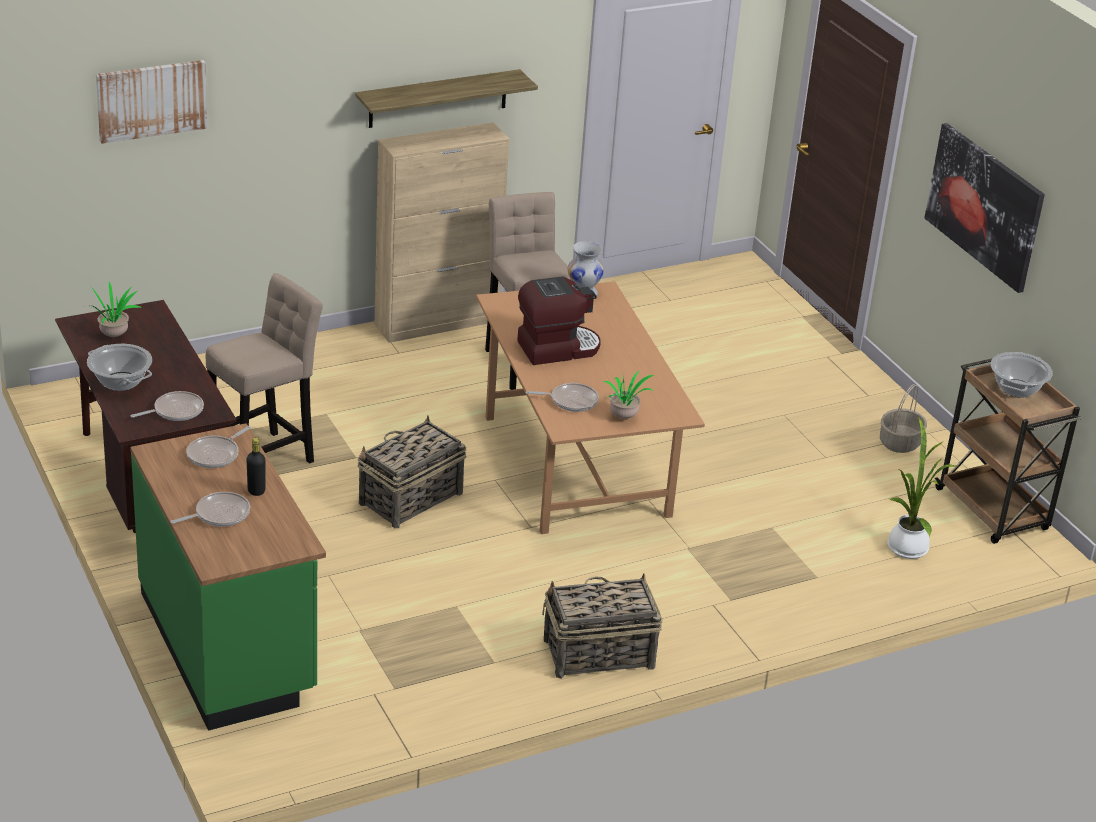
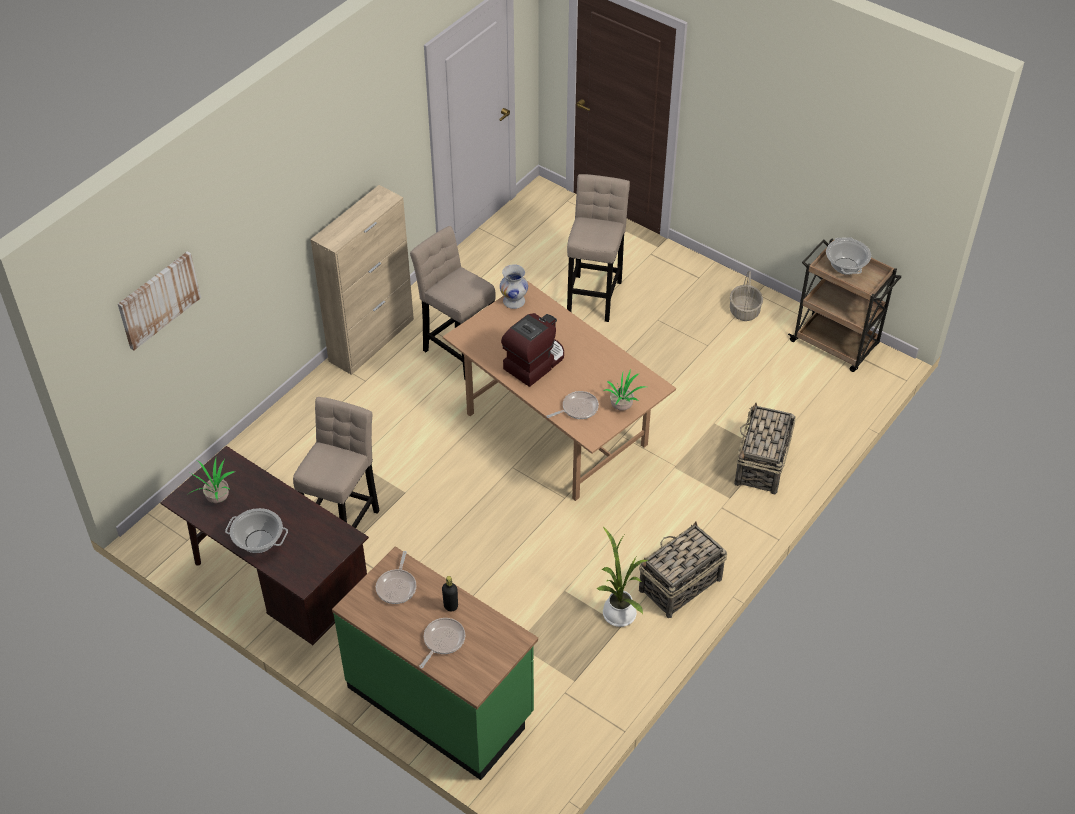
camera: 25 degrees left, 15 degrees up
frying pan [131,391,204,421] -> none
shelf [355,69,538,128] -> none
basket [358,415,466,528] -> basket moved to [734,403,796,494]
potted plant [887,418,955,559] -> potted plant moved to [597,527,648,627]
picture [924,123,1045,293] -> none
none -> beige stool [567,174,630,322]

